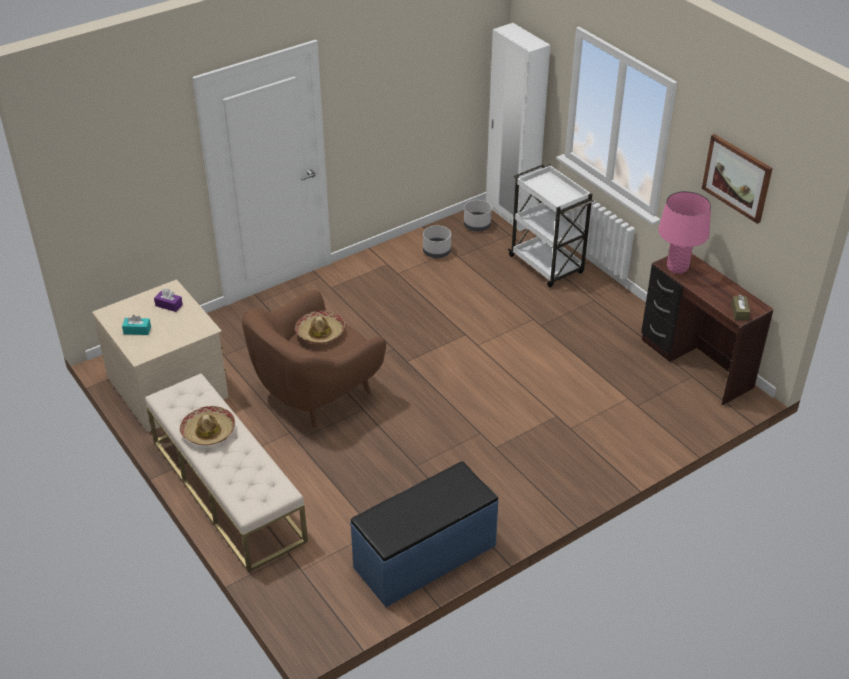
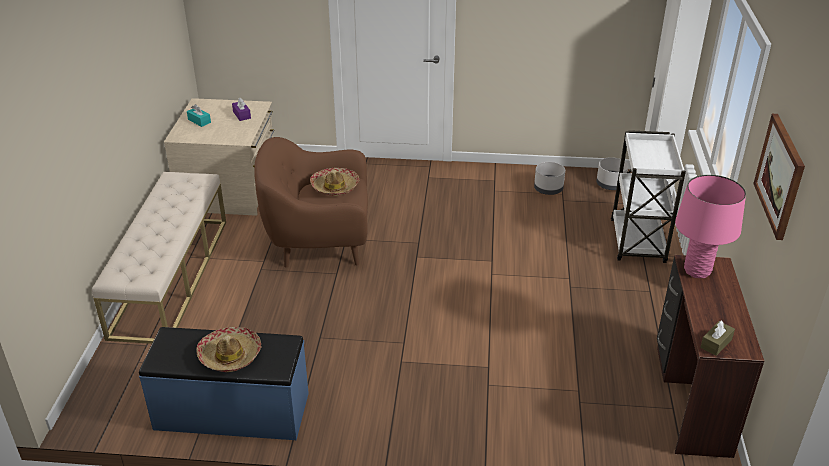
camera: 40 degrees right, 5 degrees down
hat [179,406,235,445] -> hat moved to [196,327,262,372]

